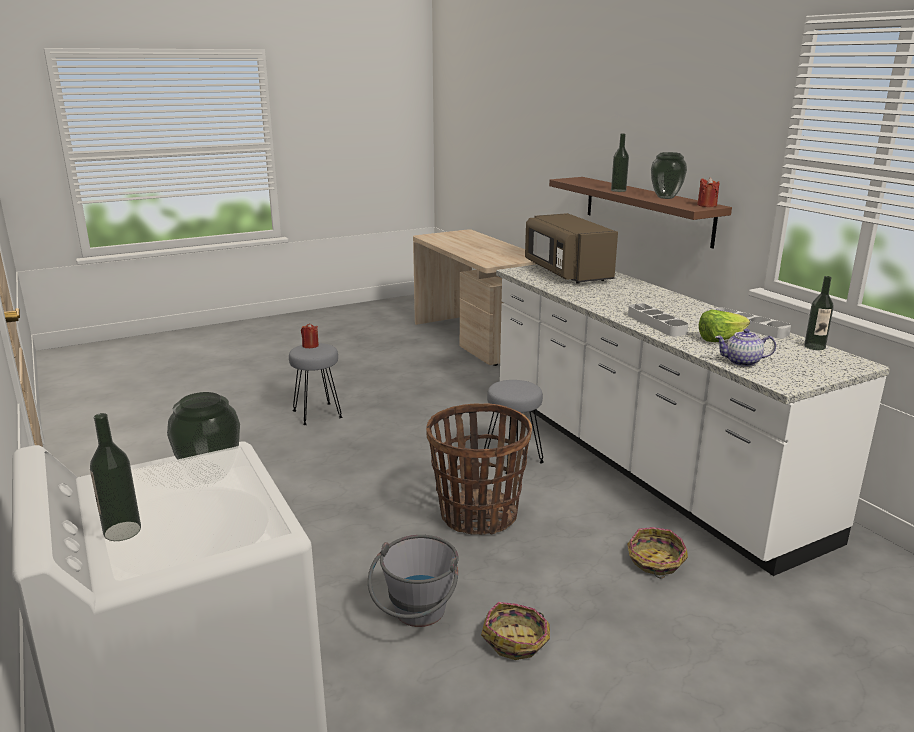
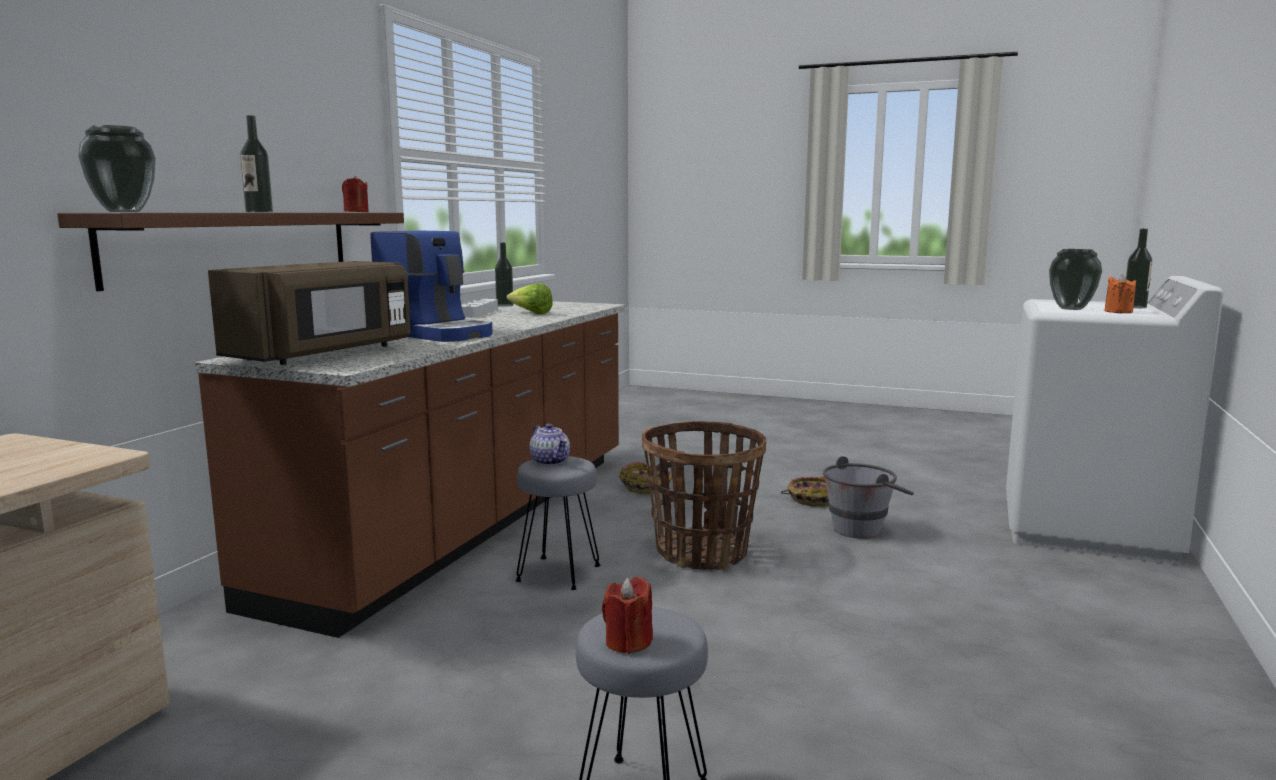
camera: 130 degrees left, 10 degrees down
white counter [496,264,890,576] -> brown counter [195,301,625,638]
grey tray [628,303,688,337] -> none
vase [651,152,687,199] -> vase moved to [78,125,156,212]
teapot [715,329,776,367] -> teapot moved to [529,423,570,466]
none -> coffee machine [370,231,493,342]
none -> orange candle [1104,275,1136,313]

